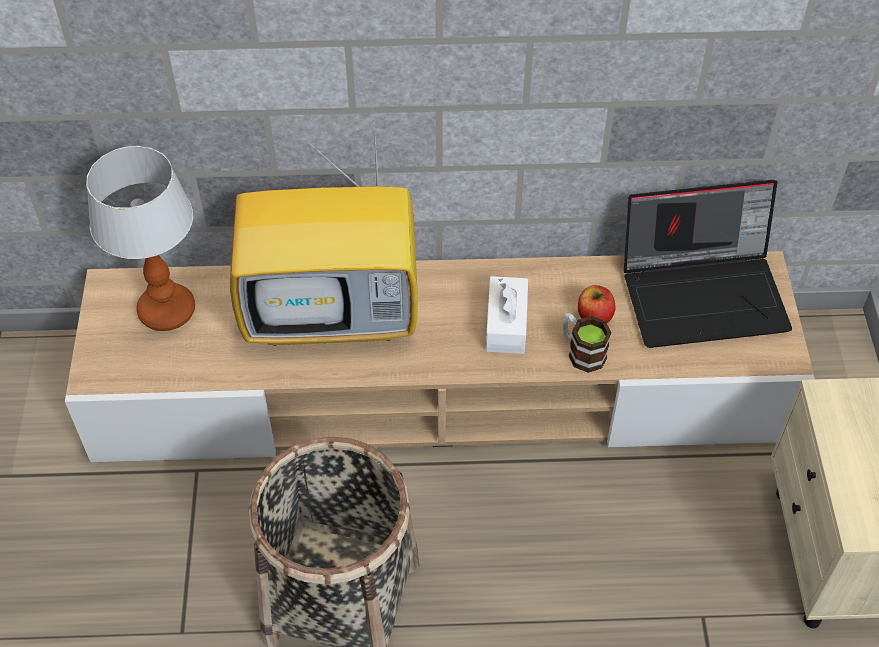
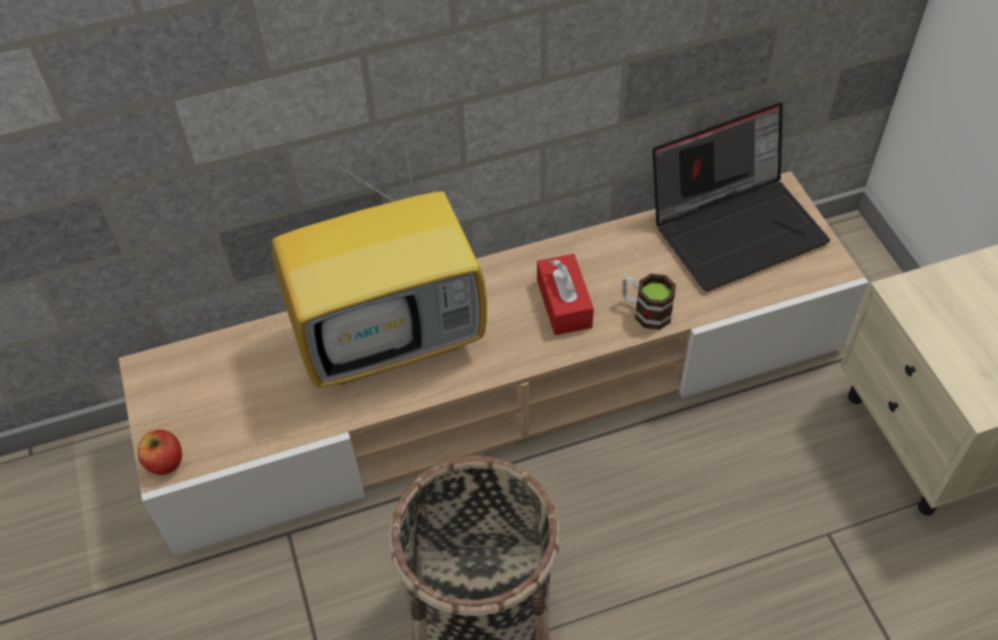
camera: 15 degrees left, 0 degrees up
table lamp [86,146,195,331] -> none
white tissue box [486,276,528,354] -> red tissue box [537,254,594,335]
apple [578,285,615,323] -> apple moved to [138,430,182,475]

